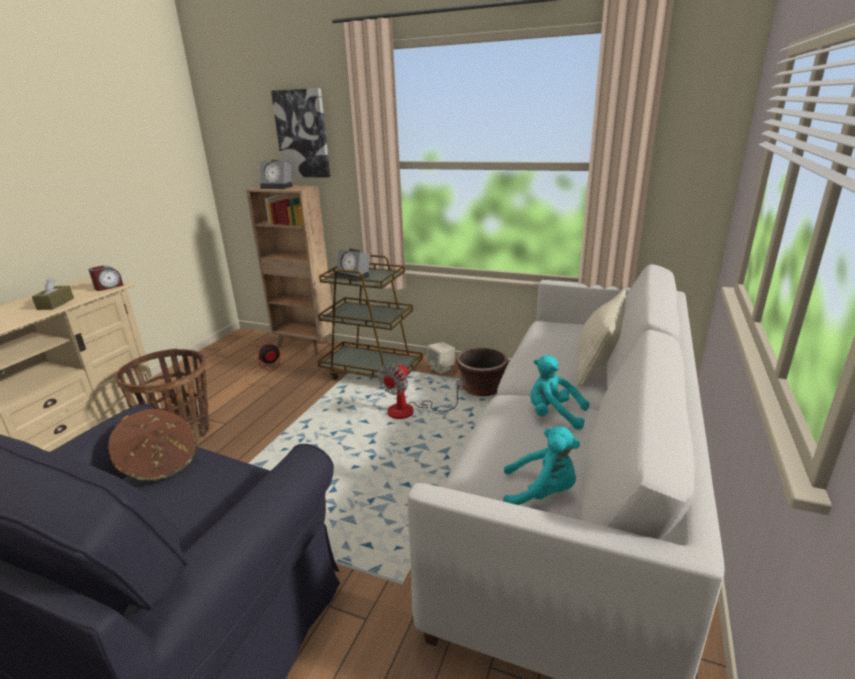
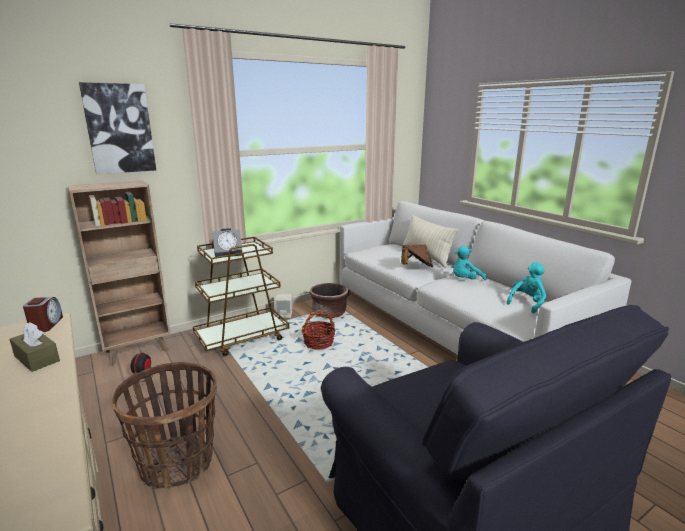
camera: 55 degrees left, 5 degrees down
brown hat [108,409,197,482] -> brown hat moved to [401,245,433,267]
alarm clock [260,160,293,189] -> none
fan [377,363,463,419] -> basket [302,310,336,350]

